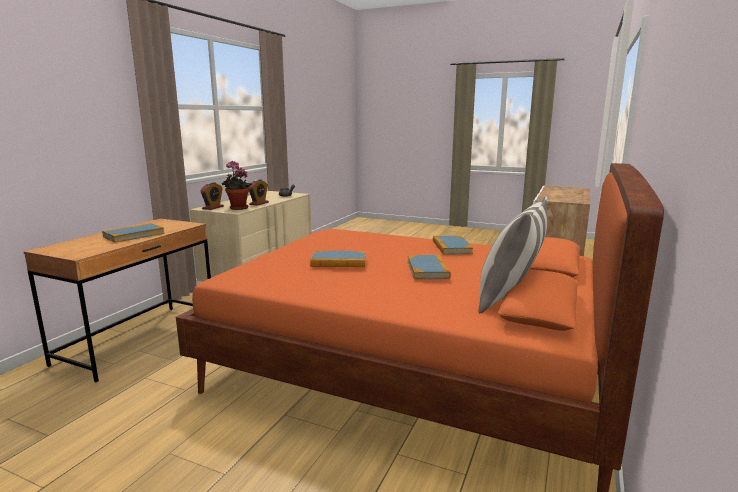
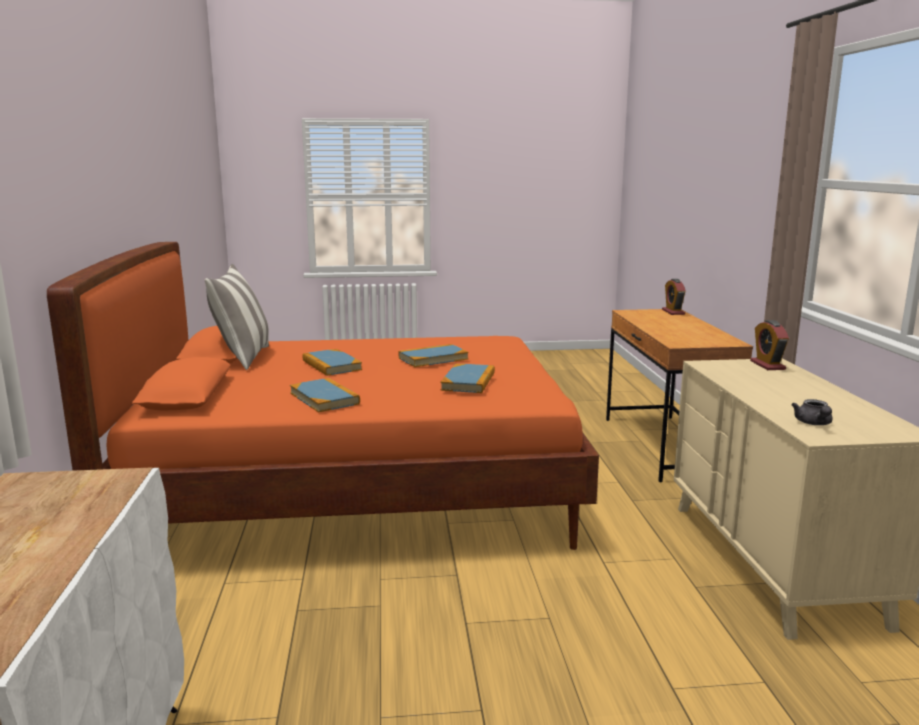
camera: 150 degrees right, 0 degrees up
book [102,223,165,243] -> book moved to [441,364,495,393]
potted plant [222,161,252,210] -> none
alarm clock [249,179,269,206] -> alarm clock moved to [662,279,686,315]

